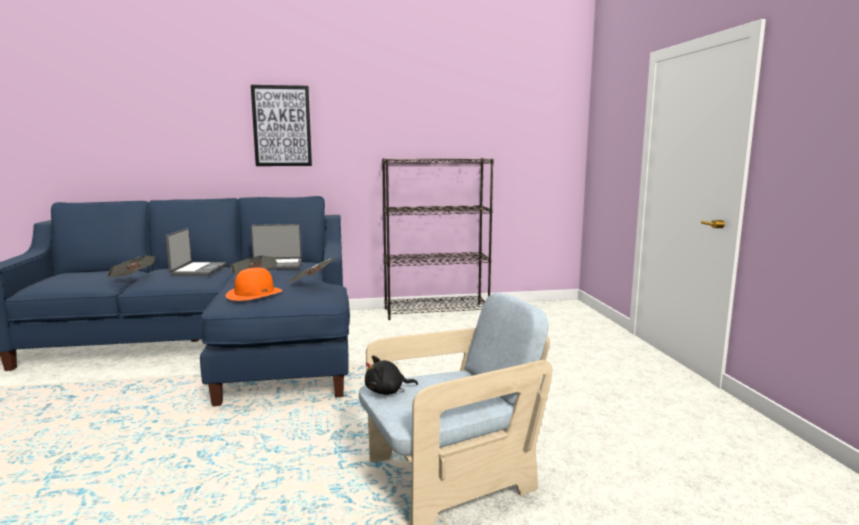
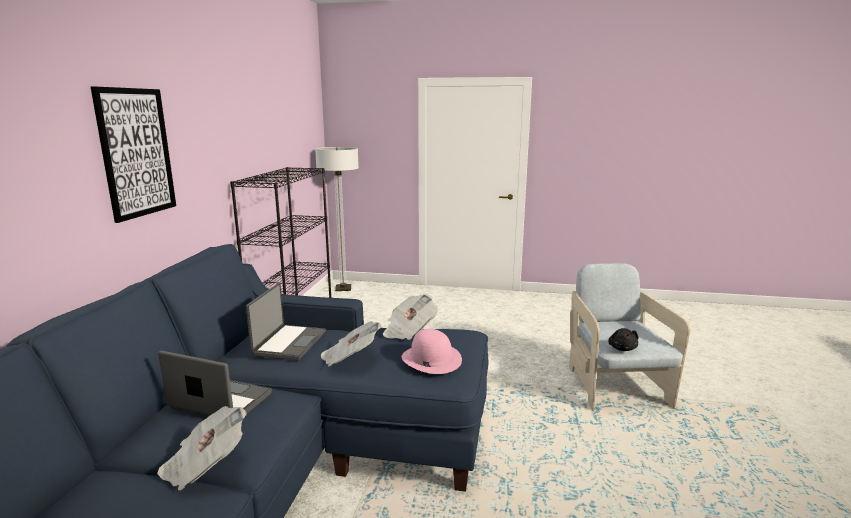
camera: 70 degrees left, 5 degrees up
orange hat [226,268,282,301] -> pink hat [402,329,462,374]
none -> floor lamp [315,147,359,291]

